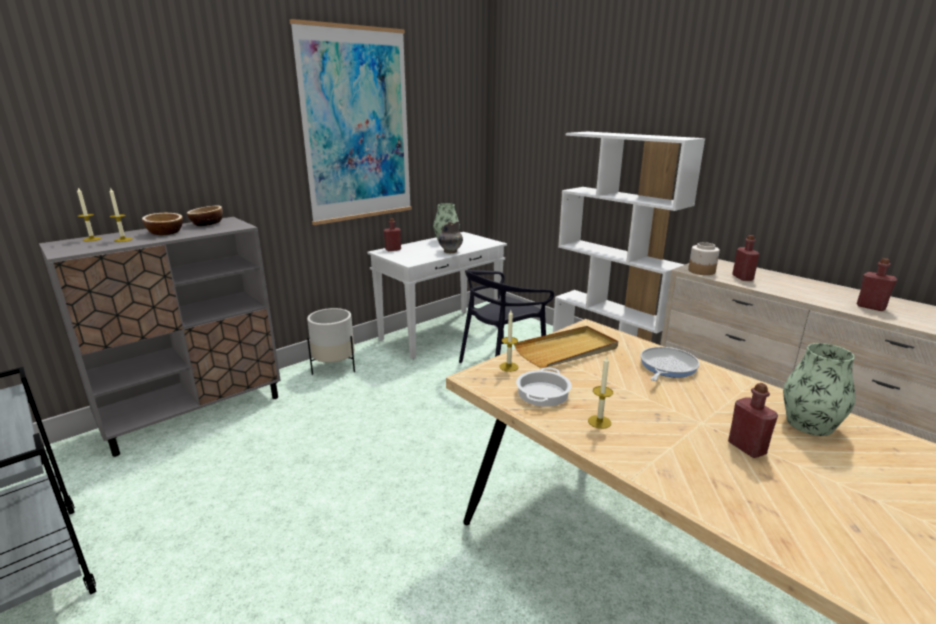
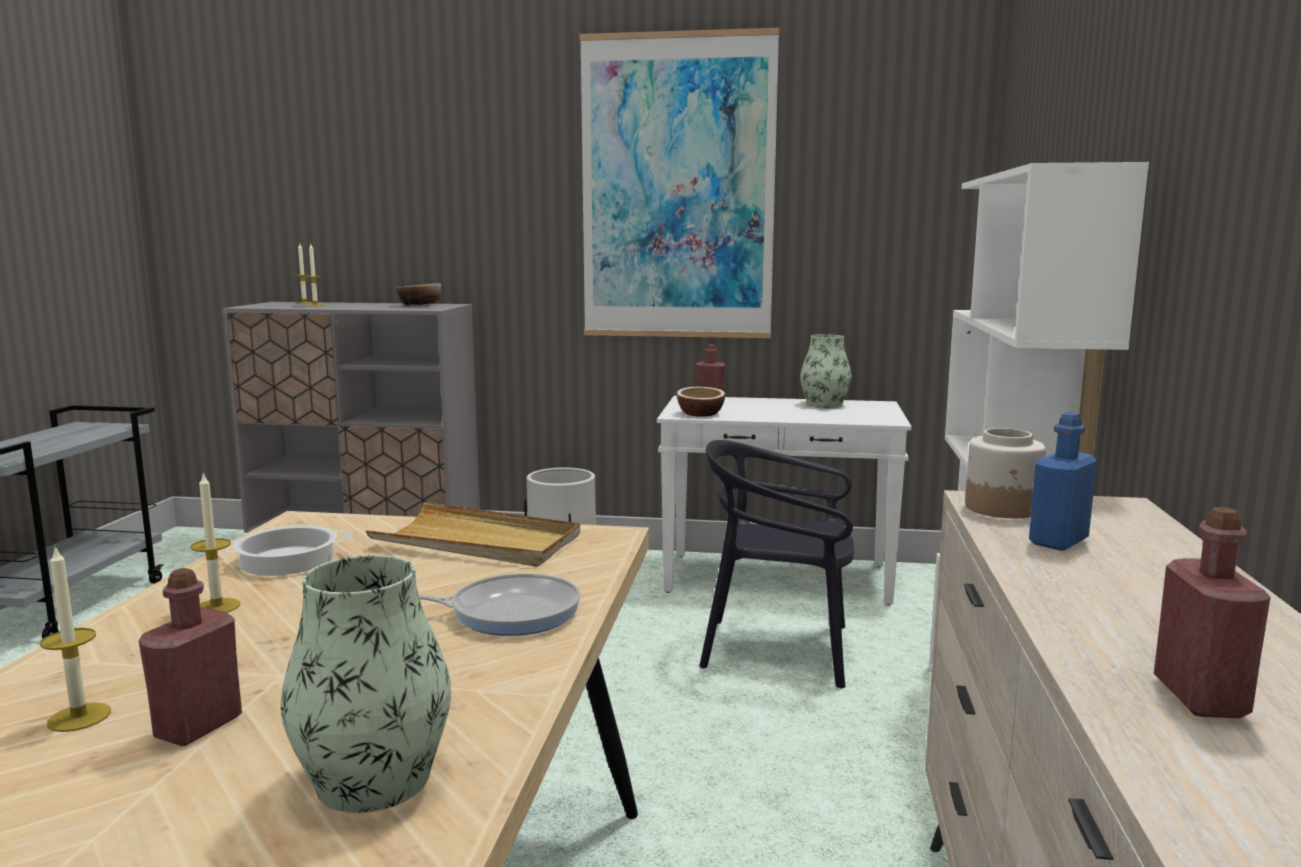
camera: 50 degrees right, 10 degrees down
bowl [142,213,183,235] -> bowl moved to [677,387,725,417]
grey vase [438,221,463,253] -> none
candle [499,310,518,372] -> candle moved to [40,546,111,732]
red bottle [732,235,759,281] -> blue bottle [1029,413,1097,551]

